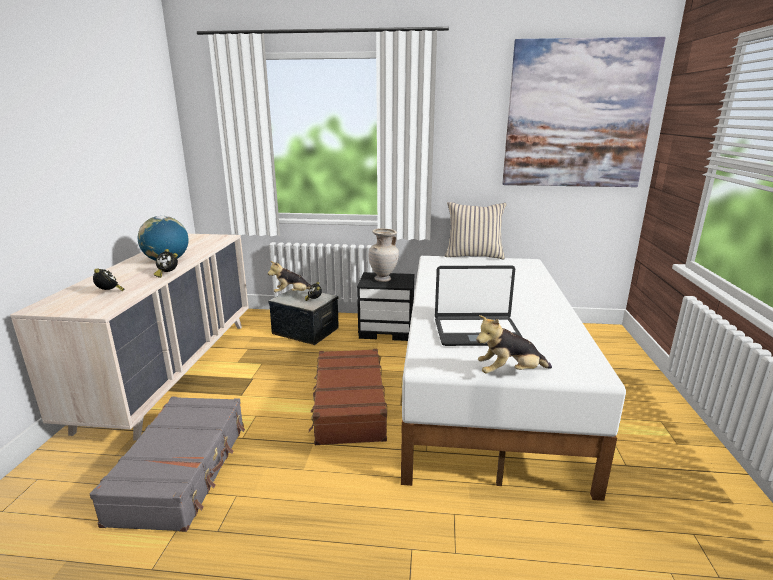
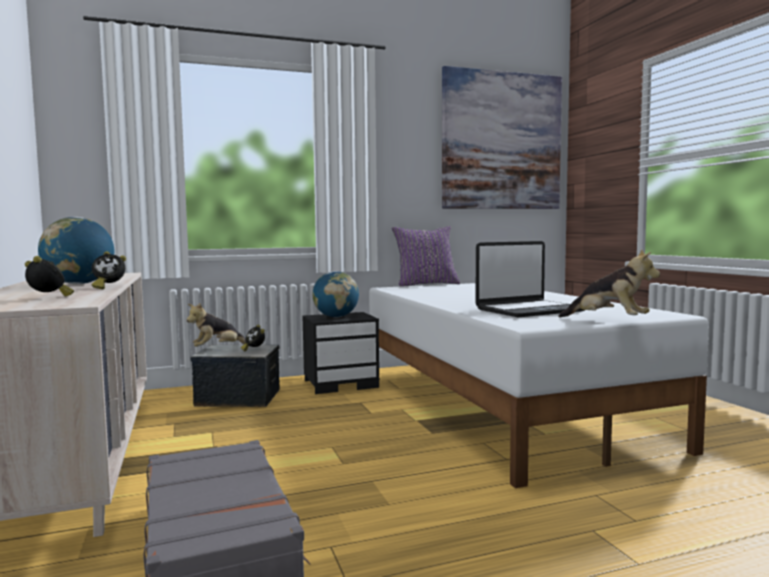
camera: 25 degrees left, 15 degrees down
brown suitcase [309,349,387,445] -> none
beige vase [369,228,399,282] -> globe [312,271,359,317]
beige pillow [445,202,507,259] -> purple pillow [392,226,460,286]
plush toy [476,315,552,374] -> plush toy turned 105 degrees counterclockwise [558,249,660,317]

